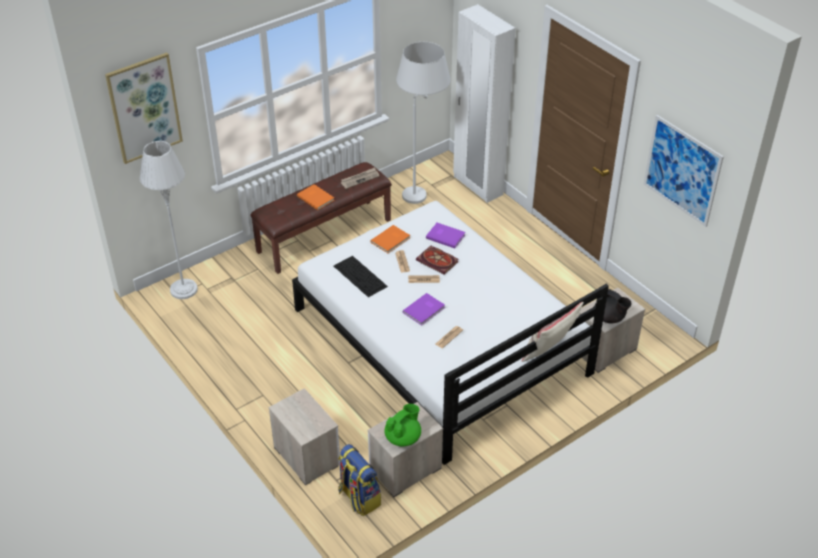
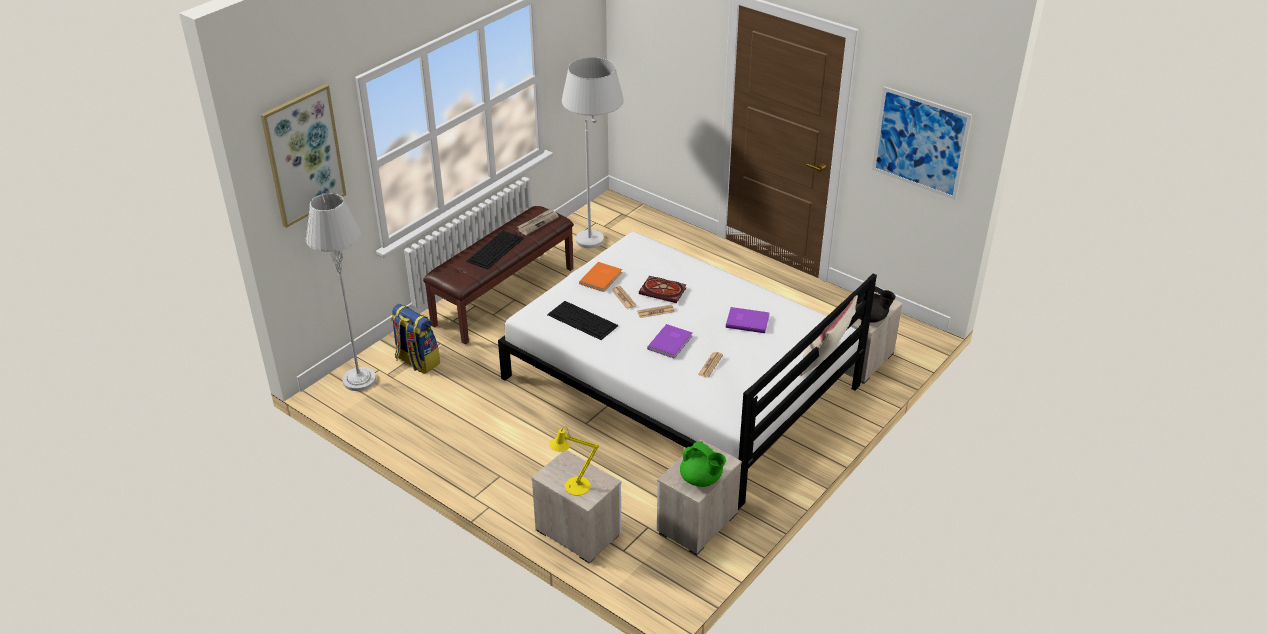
camera: 15 degrees left, 5 degrees down
orange book [297,184,334,210] -> keyboard [466,231,524,269]
backpack [338,444,381,516] -> backpack moved to [391,304,440,374]
green teapot [385,404,421,446] -> green teapot turned 105 degrees clockwise [680,441,726,487]
purple book [426,223,466,248] -> purple book moved to [726,307,770,333]
white wardrobe [453,4,516,203] -> none
none -> yellow table lamp [549,426,599,496]

